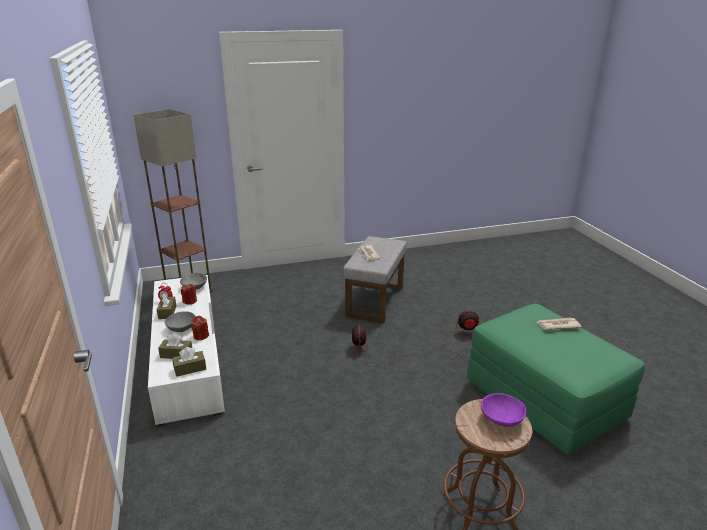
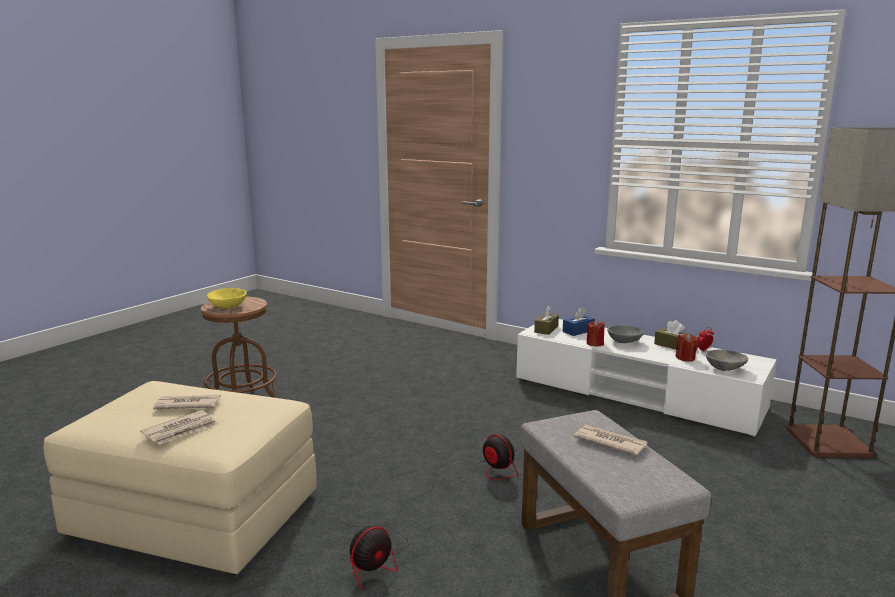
camera: 140 degrees right, 10 degrees down
brown tissue box [158,333,192,359] -> blue tissue box [563,307,595,336]
green ottoman [467,304,645,455] -> beige ottoman [43,381,317,575]
purple bowl [481,393,526,427] -> yellow bowl [207,288,247,308]
none -> newspaper [153,395,221,409]

